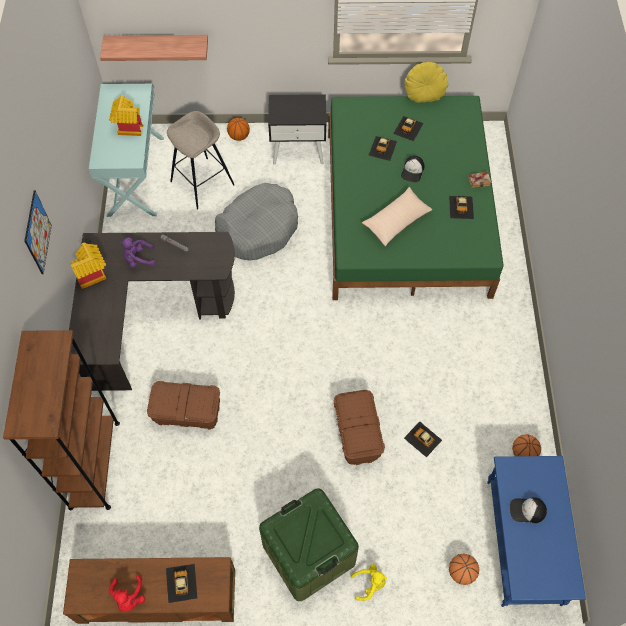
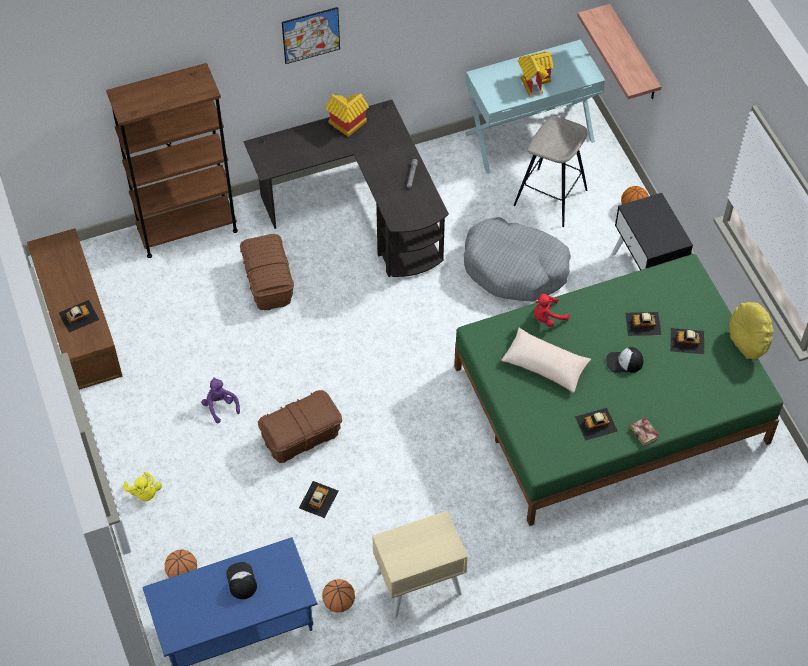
camera: 70 degrees right, 5 degrees down
red plush toy [109,575,145,612] -> red plush toy moved to [534,294,569,327]
purple plush toy [120,237,155,268] -> purple plush toy moved to [201,377,240,423]
green storage box [259,488,359,601] -> none
none -> beige nightstand [372,511,468,618]

